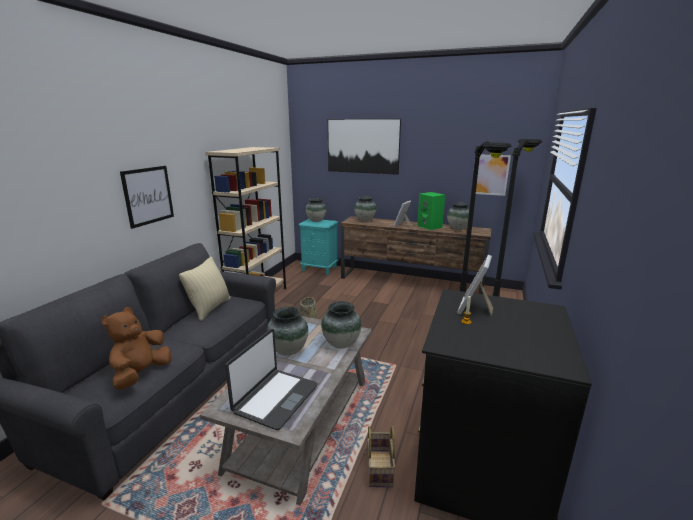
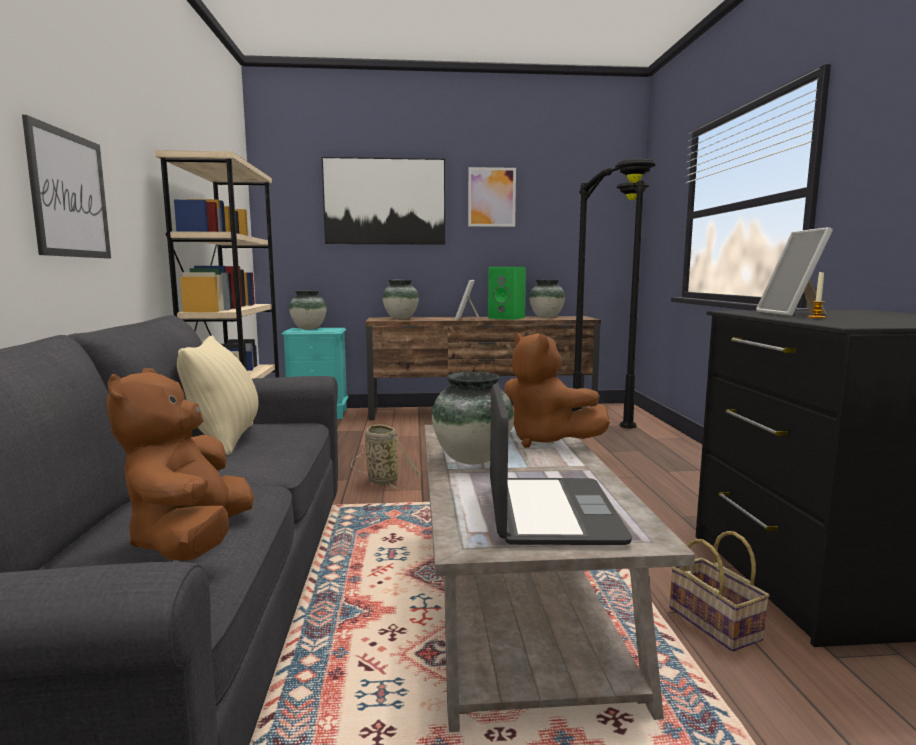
camera: 25 degrees left, 10 degrees down
vase [321,301,362,349] -> brown plush toy [504,333,610,448]
picture [475,154,511,196] -> picture moved to [468,167,516,227]

